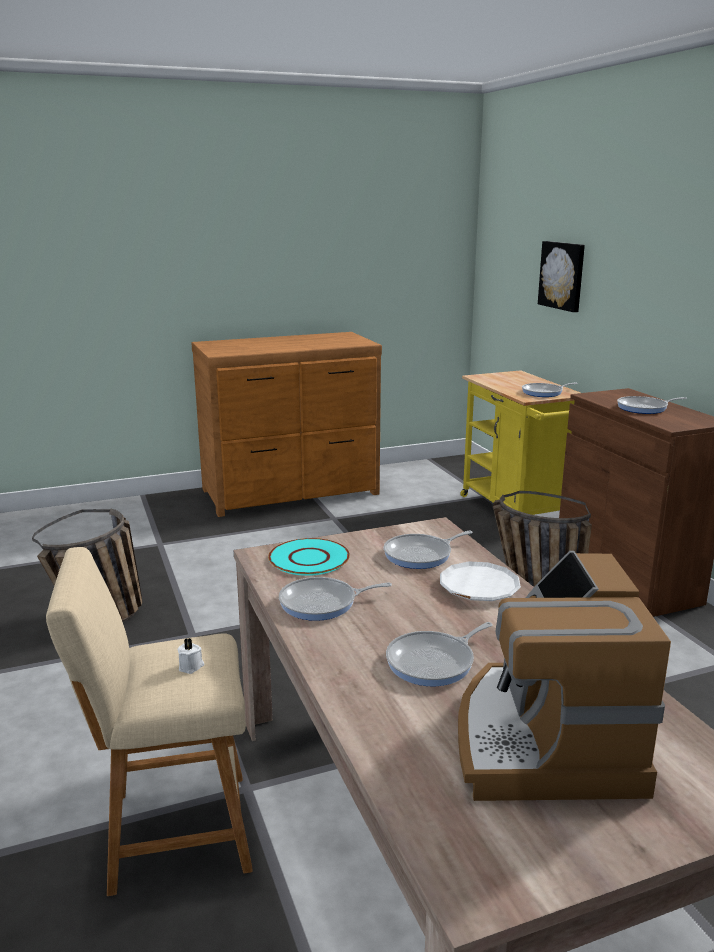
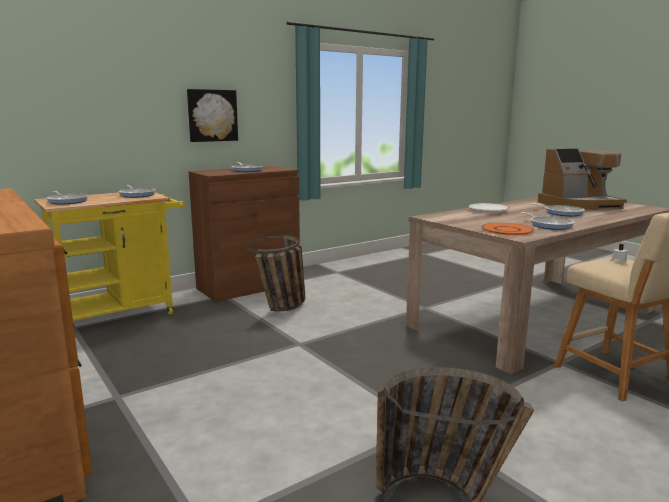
camera: 105 degrees left, 5 degrees down
turquoise plate [268,538,350,576] -> orange plate [481,223,534,236]
frying pan [384,531,473,569] -> frying pan moved to [47,191,88,204]
picture [538,241,585,312] -> picture moved to [187,89,238,142]

